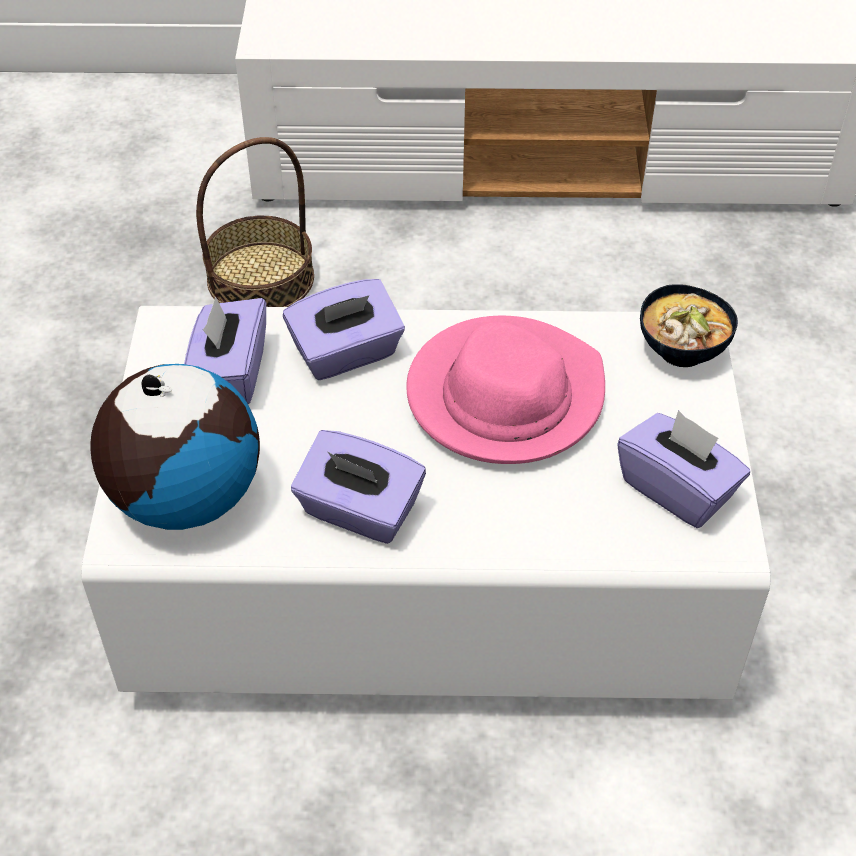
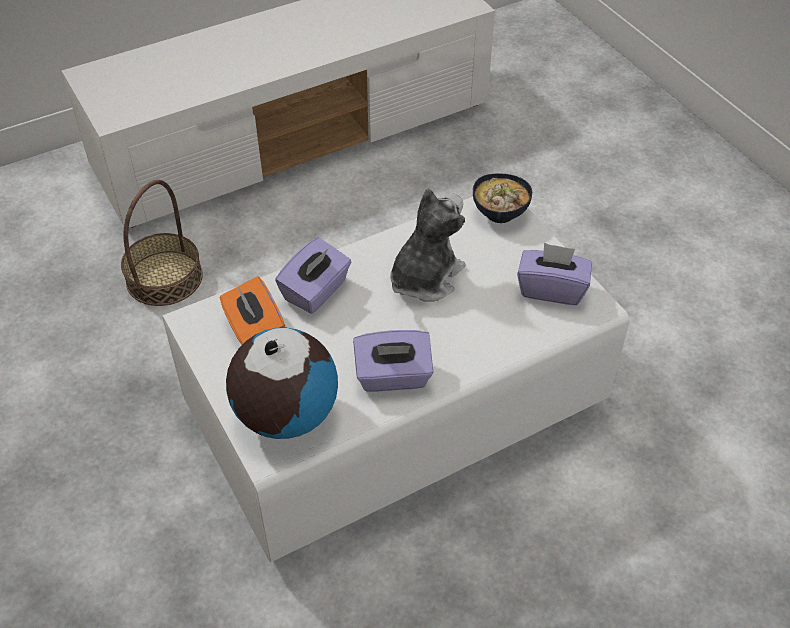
camera: 30 degrees left, 0 degrees up
purple tissue box [184,297,266,404] -> orange tissue box [220,277,285,345]
pink hat [406,316,605,464] -> plush toy [390,188,465,302]

